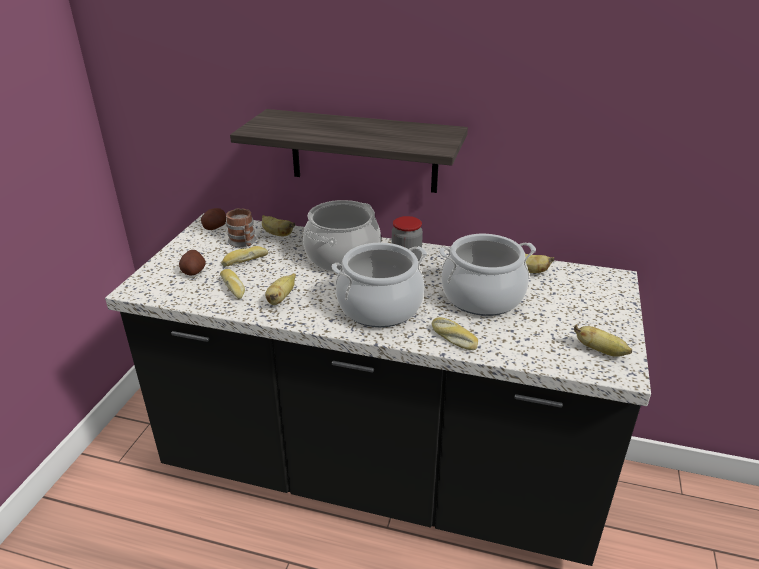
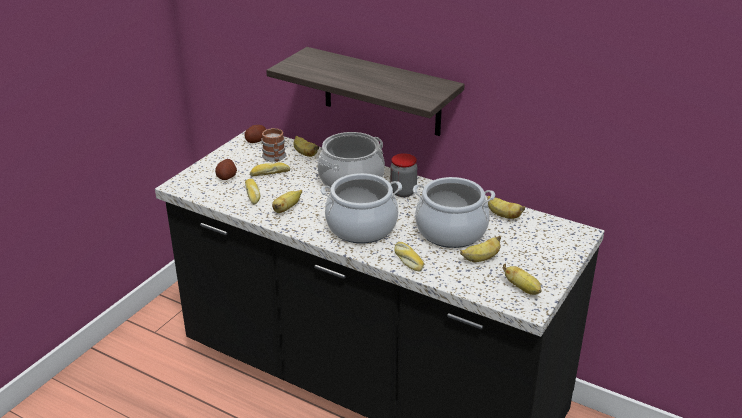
camera: 15 degrees right, 0 degrees up
none -> banana [460,235,501,262]

